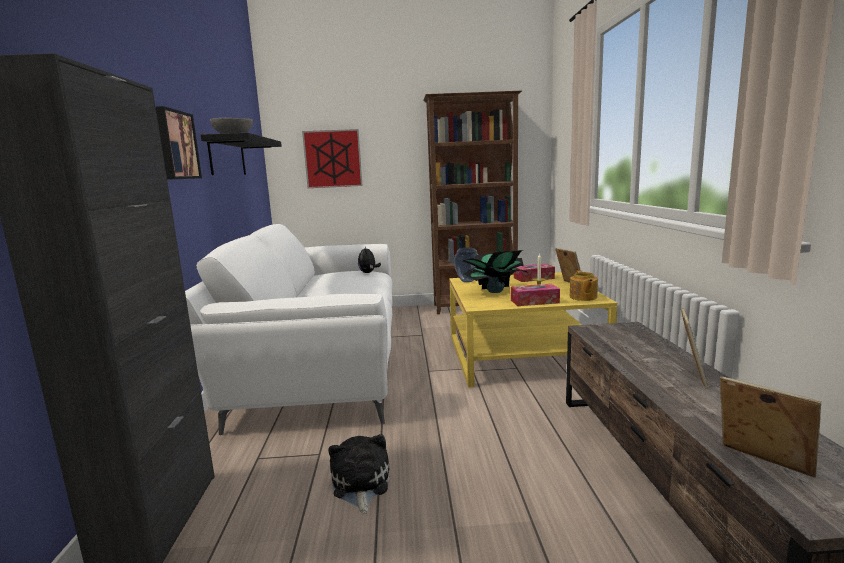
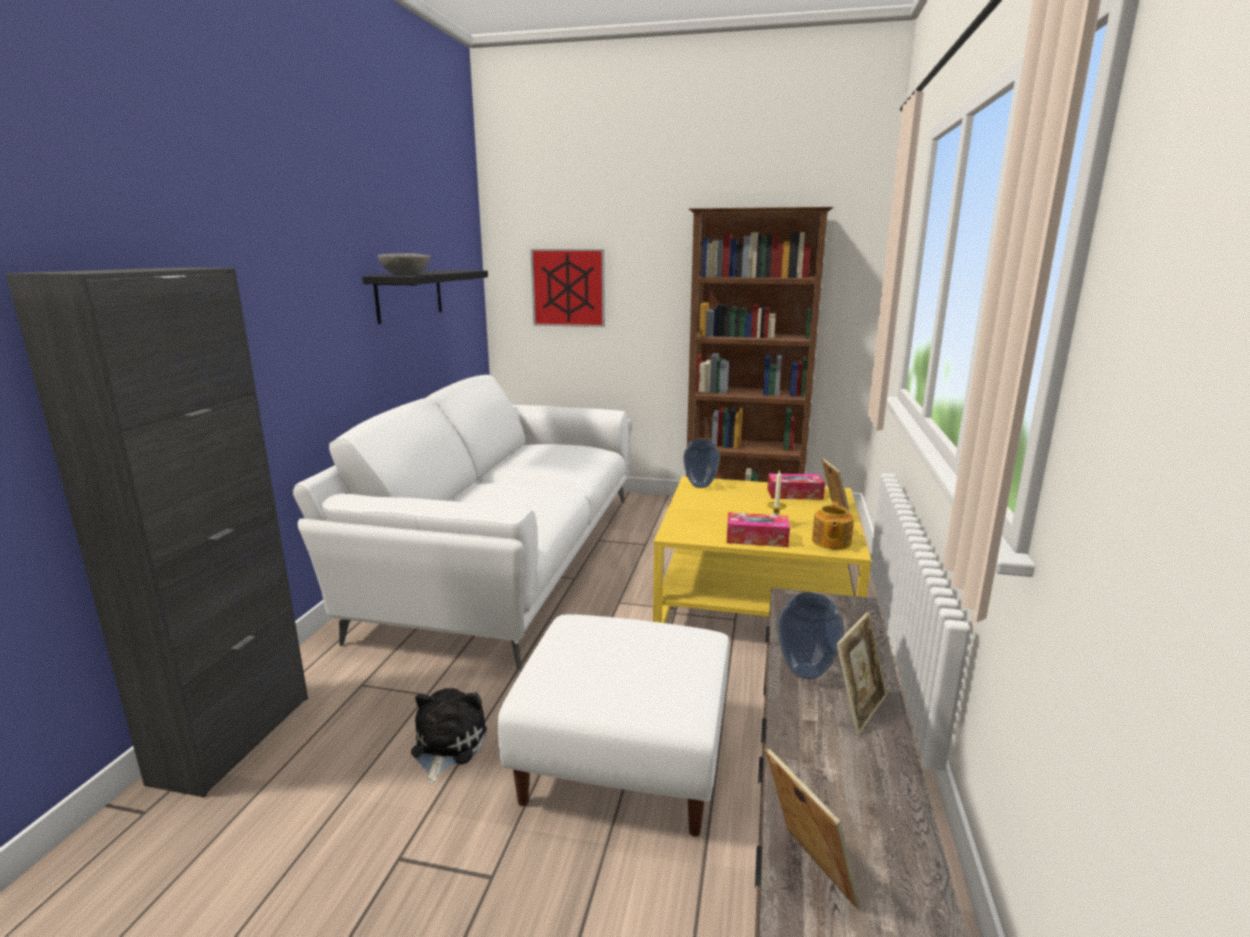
camera: 15 degrees right, 5 degrees up
picture [155,106,202,180] -> none
plush toy [358,246,381,273] -> none
potted plant [463,250,528,293] -> none
none -> white ottoman [498,614,729,837]
none -> vase [777,593,844,679]

